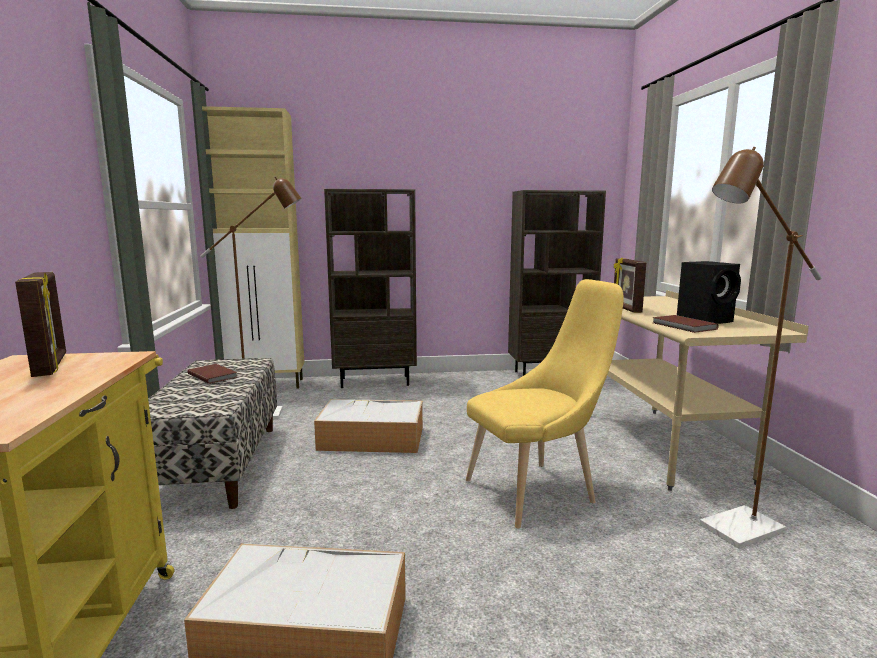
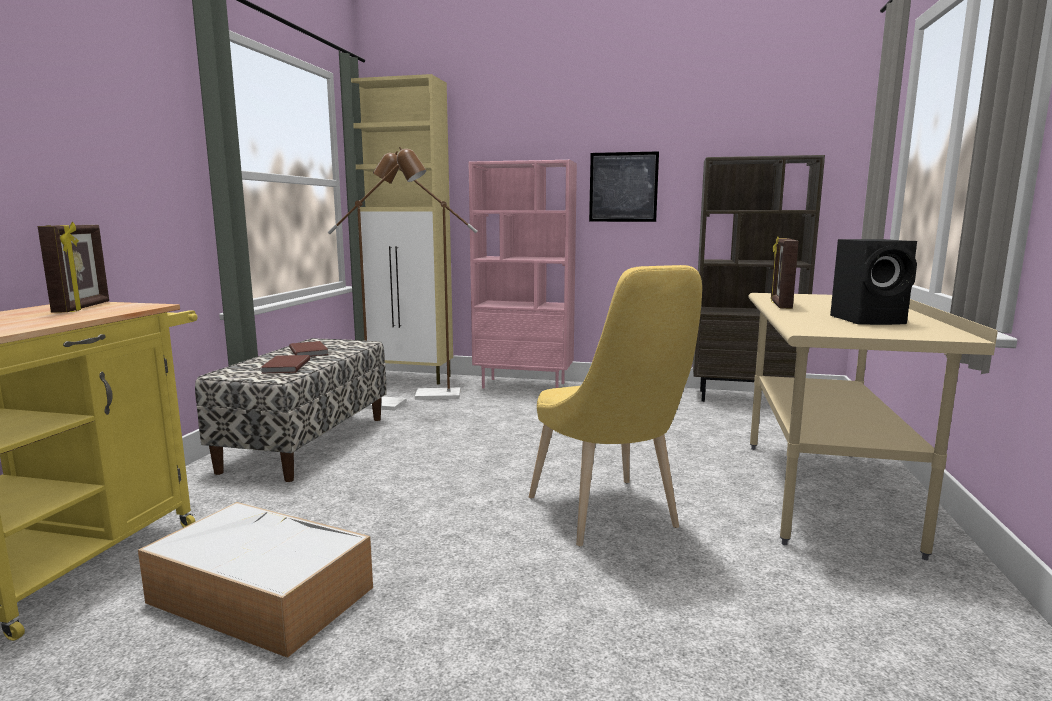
camera: 20 degrees right, 0 degrees up
storage box [314,399,423,453] -> none
brown bookcase [324,189,417,388] -> pink bookcase [469,160,577,389]
yellow chair [466,279,624,529] -> yellow chair turned 75 degrees clockwise [529,265,702,546]
brown book [653,315,719,333] -> brown book moved to [260,355,310,373]
brown floor lamp [699,147,822,549] -> brown floor lamp moved to [373,151,478,400]
none -> picture [589,151,659,222]

